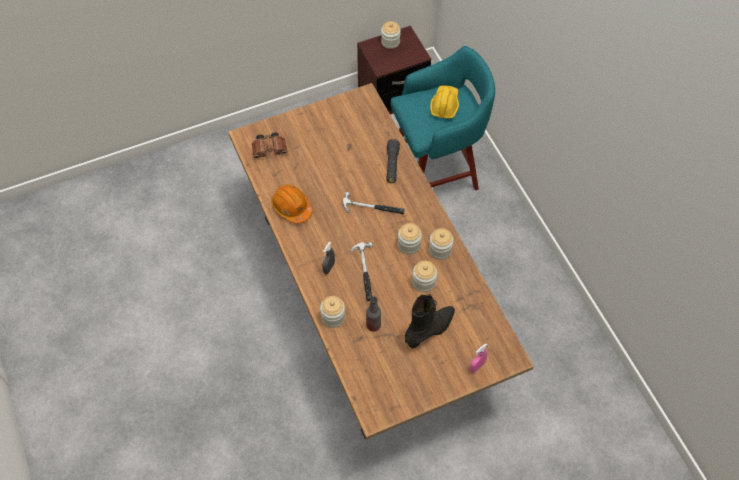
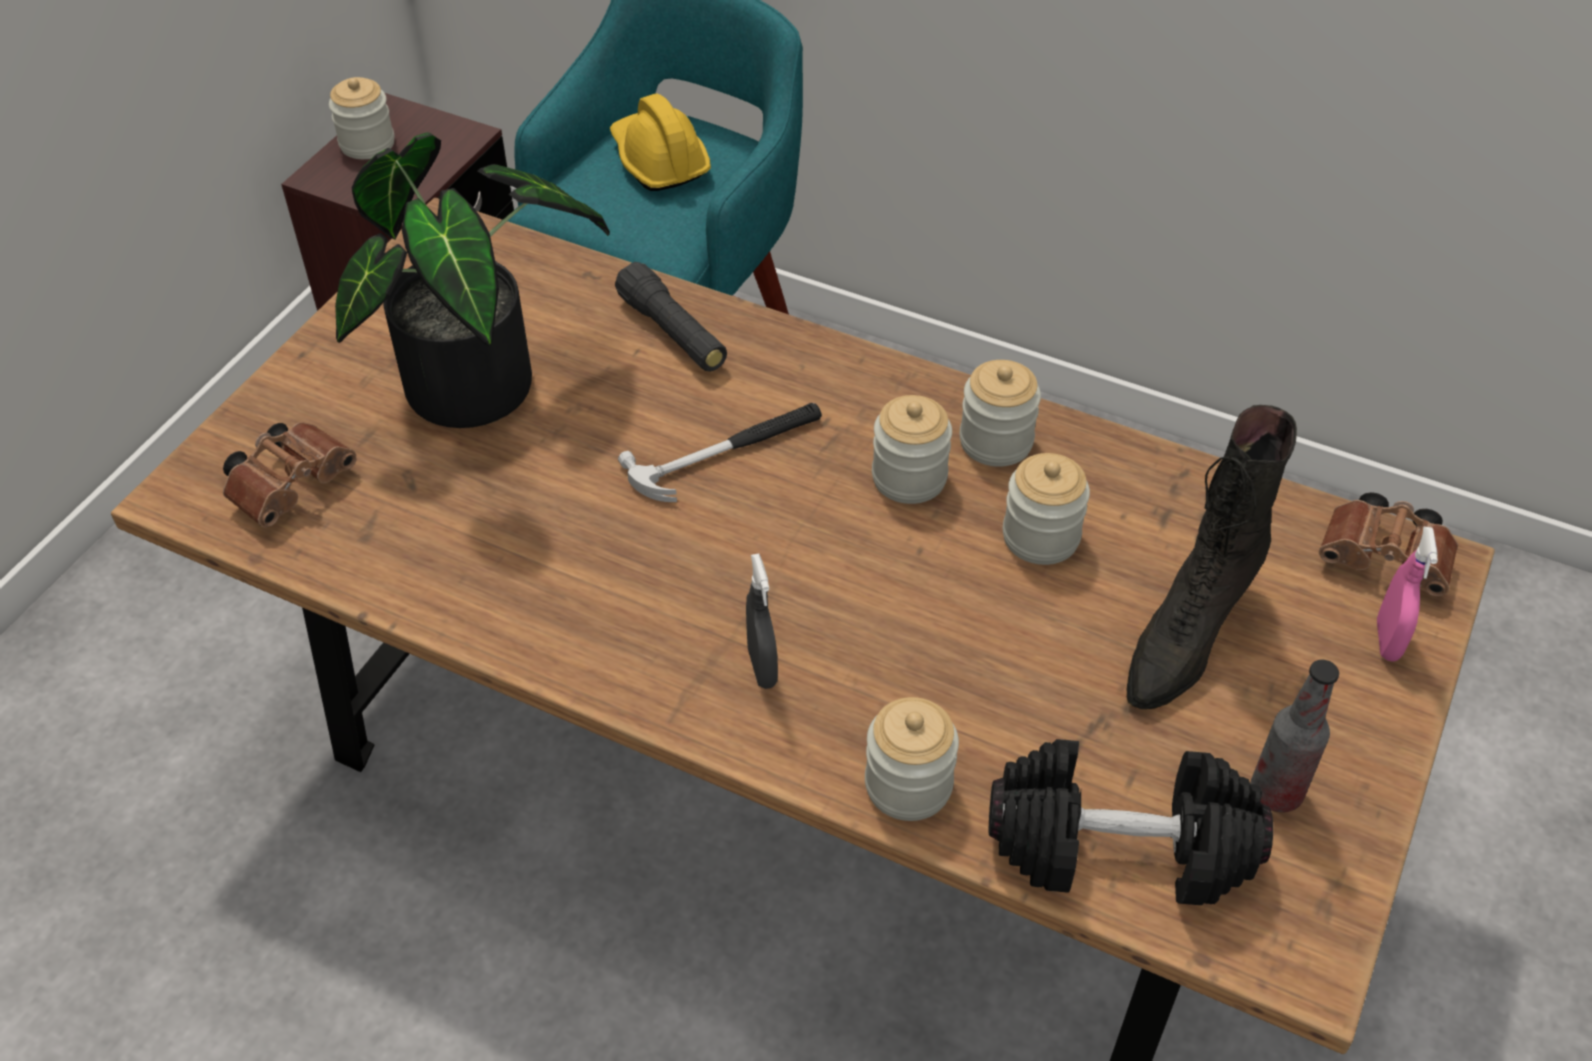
camera: 40 degrees left, 10 degrees down
orange hard hat [271,185,313,224] -> none
hammer [351,242,372,301] -> none
bottle [366,296,381,331] -> bottle moved to [1250,660,1339,812]
black boot [405,294,455,349] -> black boot turned 150 degrees counterclockwise [1126,405,1297,709]
none -> potted plant [335,132,610,428]
none -> black dumbbell [989,739,1273,905]
none -> brown binoculars [1319,492,1458,597]

